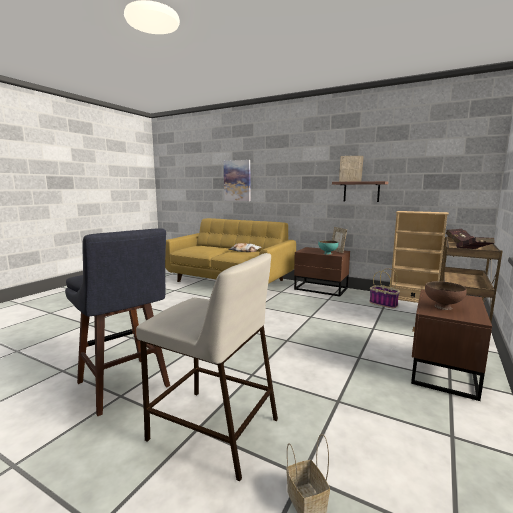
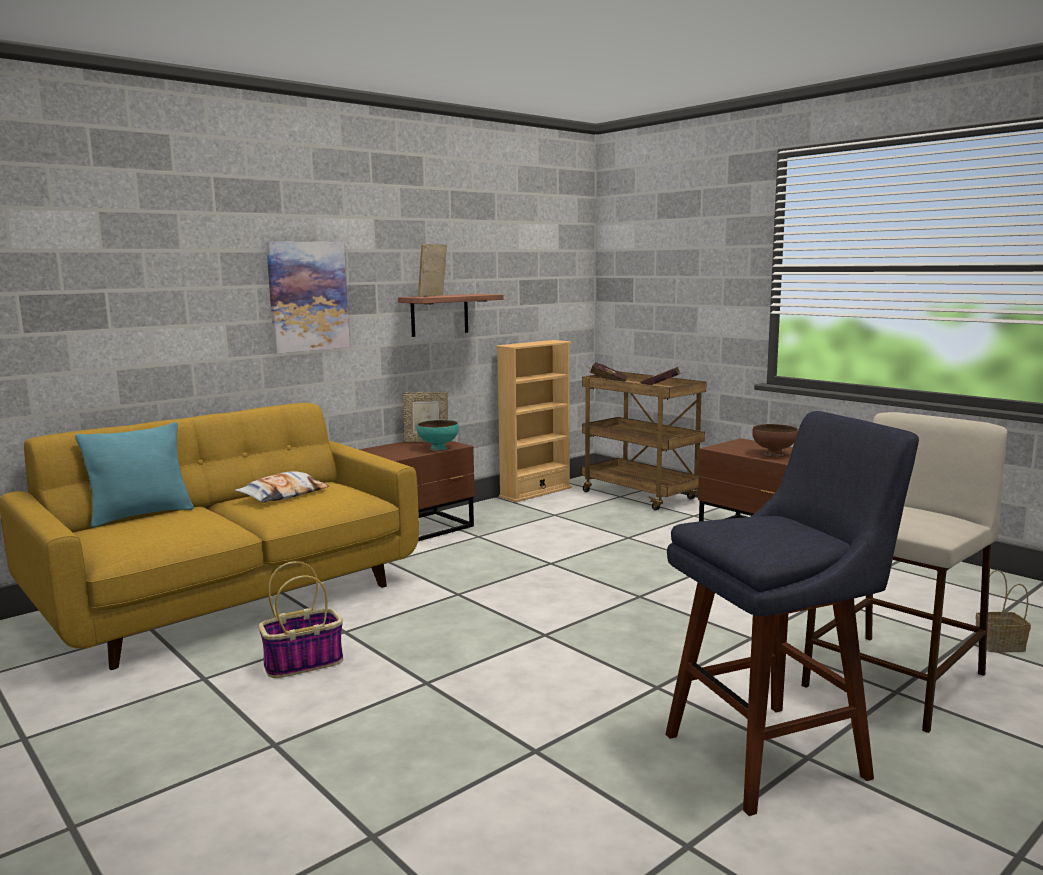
camera: 70 degrees left, 0 degrees up
picture [224,160,250,201] -> picture moved to [266,241,350,353]
basket [369,268,400,308] -> basket moved to [259,561,343,678]
none -> turquoise pillow [75,422,194,528]

